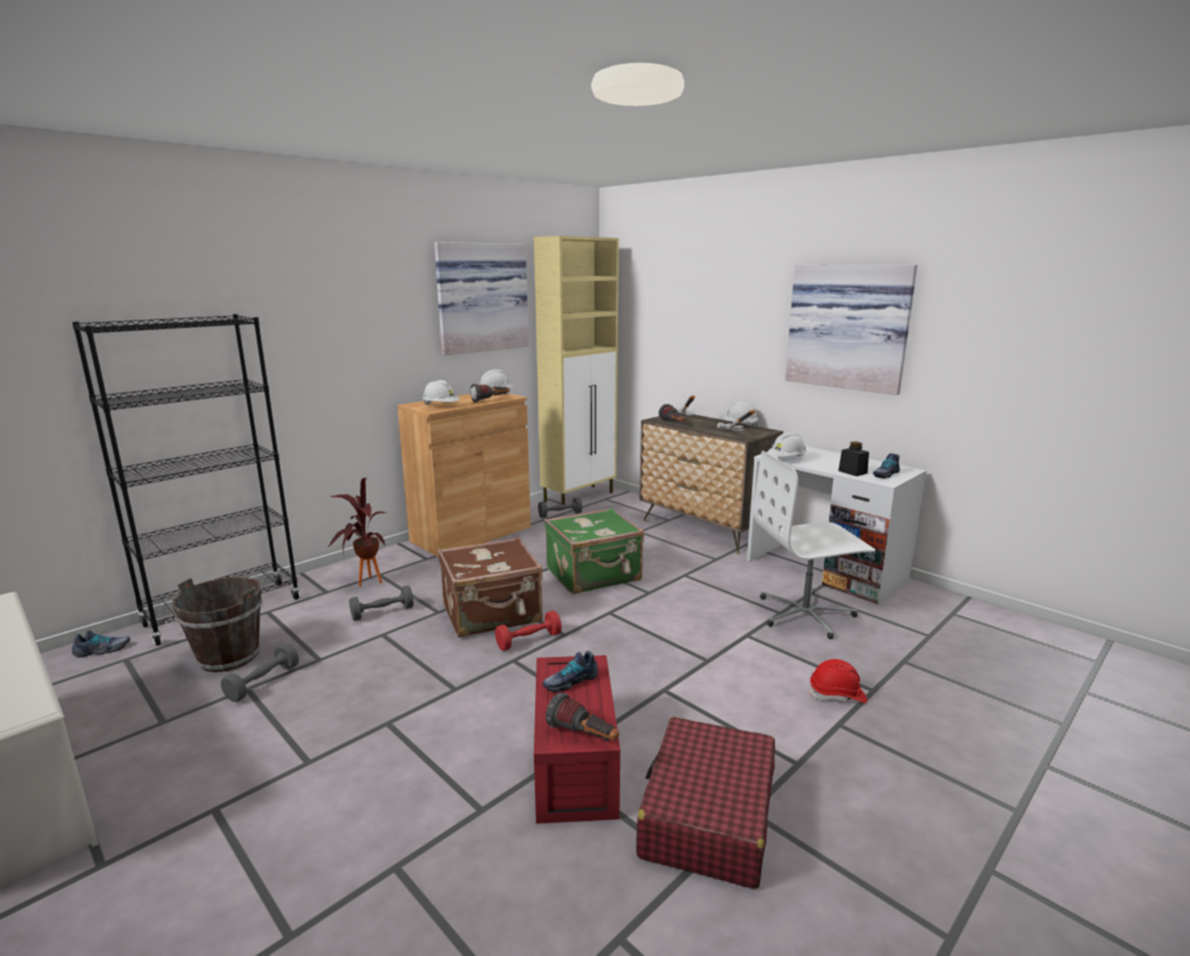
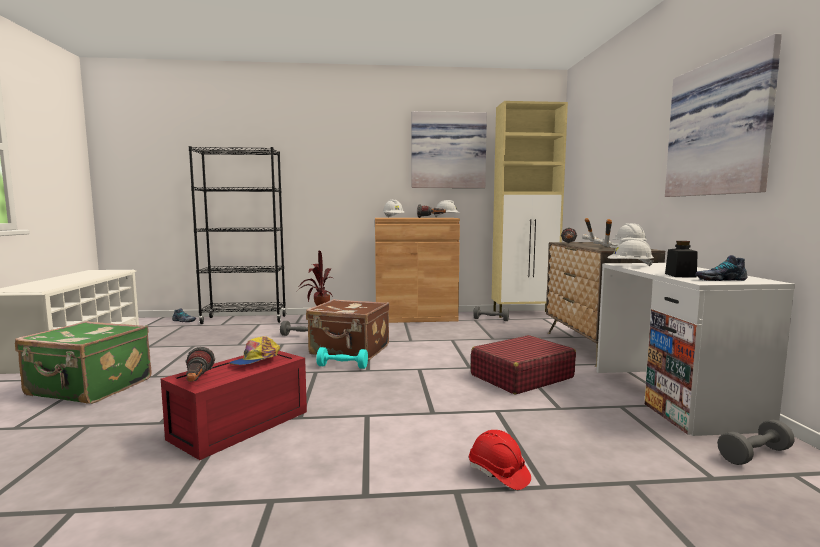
camera: 40 degrees right, 10 degrees down
brown bucket [172,577,262,672] -> none
grey dumbbell [221,643,299,702] -> grey dumbbell moved to [717,420,795,465]
red dumbbell [495,611,562,651] -> turquoise dumbbell [316,347,368,369]
shoe [543,651,598,692] -> cap [229,336,280,365]
green suitcase [545,508,644,594] -> green suitcase moved to [15,321,152,404]
red suitcase [636,717,775,889] -> red suitcase moved to [471,335,576,395]
white office chair [753,451,875,639] -> none

